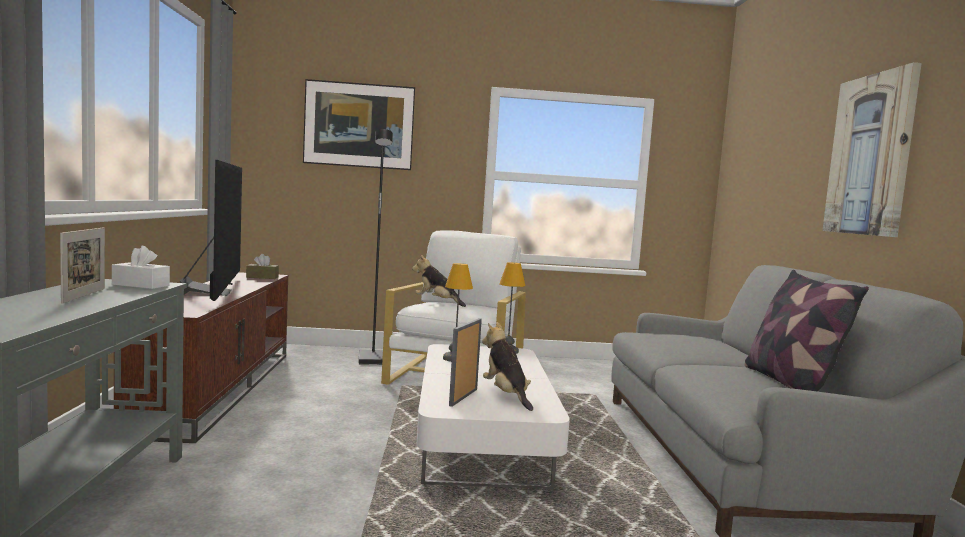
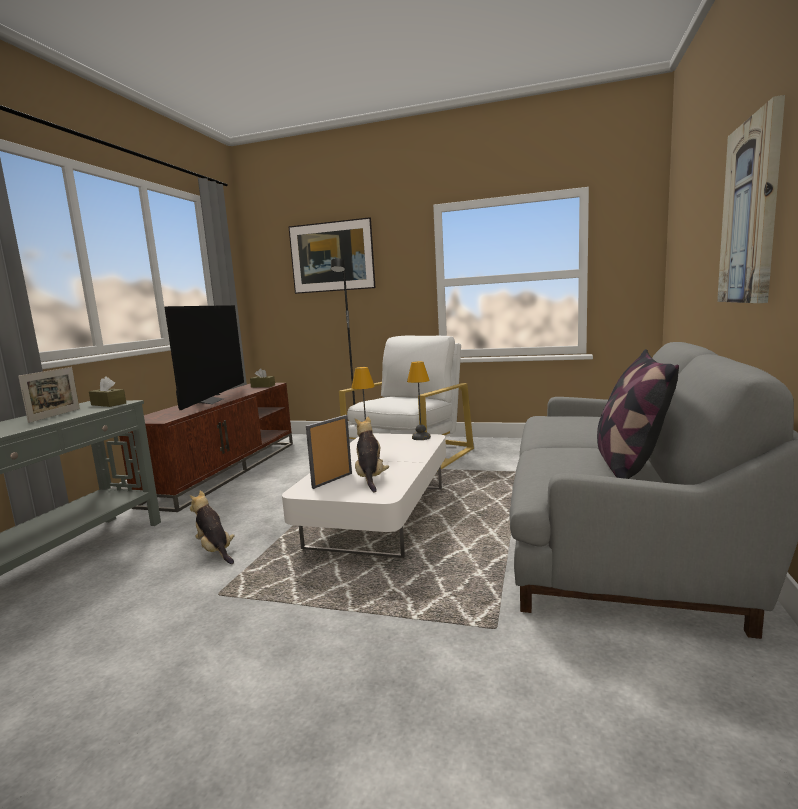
camera: 20 degrees right, 5 degrees up
white tissue box [112,246,170,289] -> brown tissue box [89,376,126,407]
plush toy [412,255,466,307] -> plush toy moved to [190,491,235,564]

